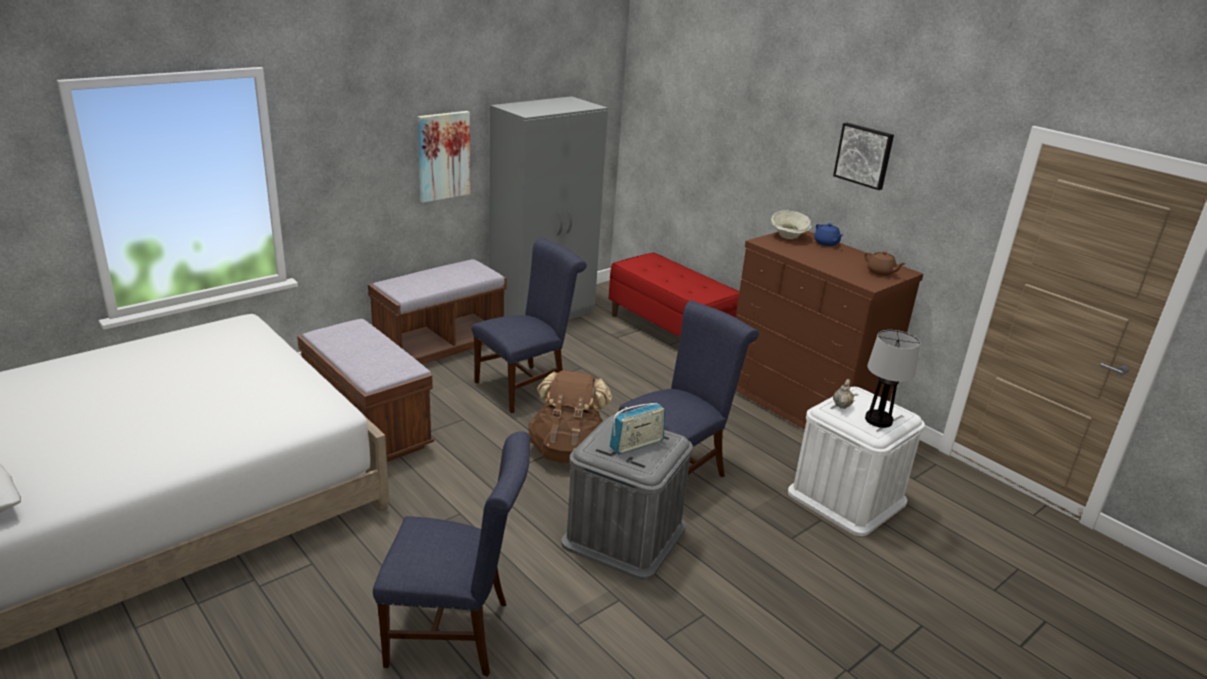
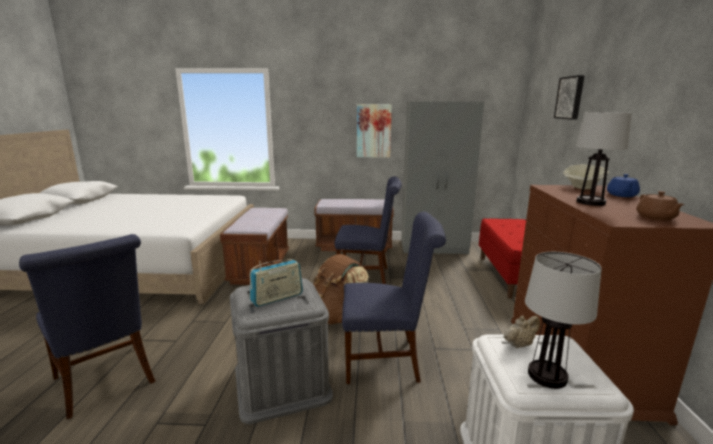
camera: 45 degrees right, 10 degrees down
radio [609,403,665,455] -> radio turned 45 degrees counterclockwise [250,260,303,307]
picture [833,123,894,190] -> picture moved to [554,75,585,120]
none -> table lamp [576,112,632,206]

